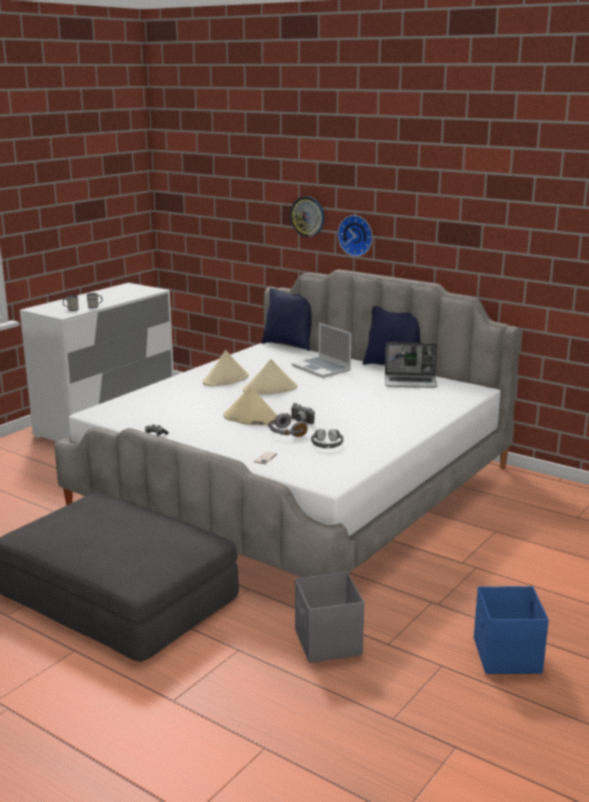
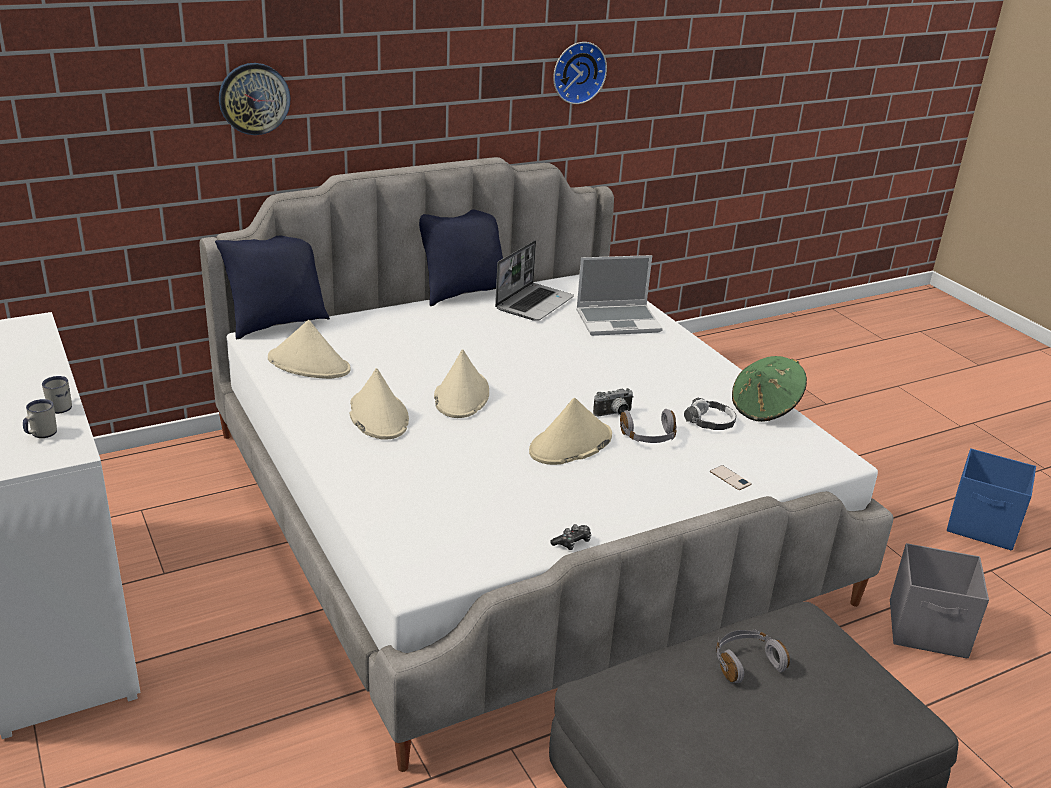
camera: 65 degrees left, 10 degrees up
laptop [292,323,352,378] -> laptop moved to [576,255,663,336]
wall clock [338,215,373,256] -> wall clock moved to [553,42,607,104]
none -> beige hat [268,320,351,379]
none -> grey headphones [716,629,790,683]
none -> green hat [732,356,807,422]

